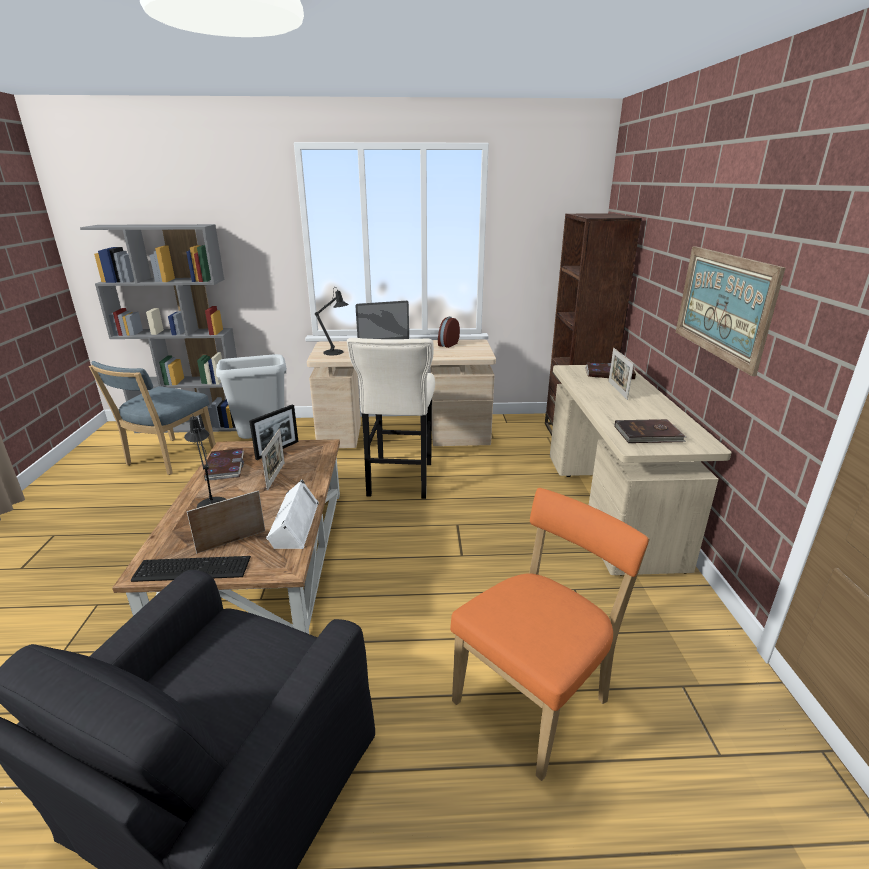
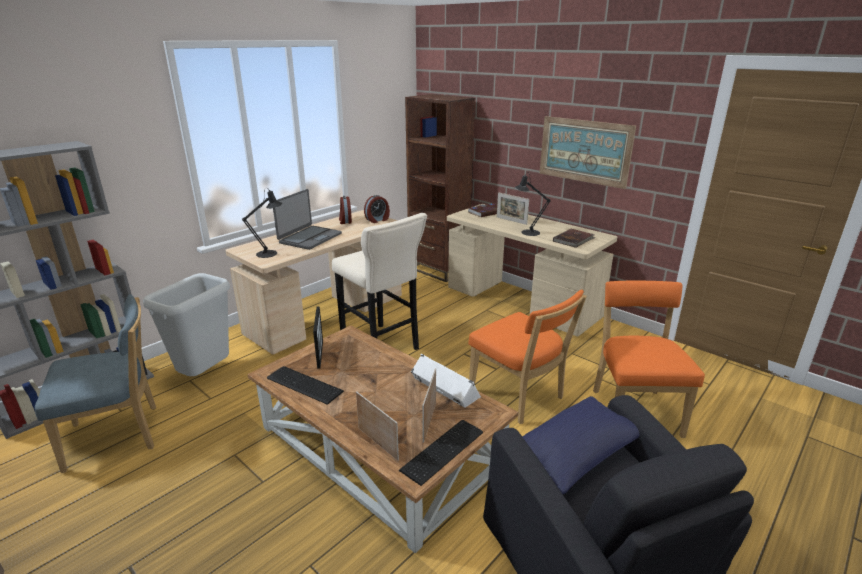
camera: 45 degrees left, 0 degrees up
blue chair [89,361,215,475] -> blue chair turned 90 degrees counterclockwise [35,294,156,473]
black table lamp [184,414,227,508] -> black table lamp moved to [515,173,551,236]
book [204,448,244,481] -> keyboard [267,366,344,405]
picture frame [261,429,285,490] -> picture frame moved to [356,391,399,461]
none -> alarm clock [364,195,390,223]
none -> orange chair [468,290,587,424]
none -> blue pillow [523,396,640,495]

